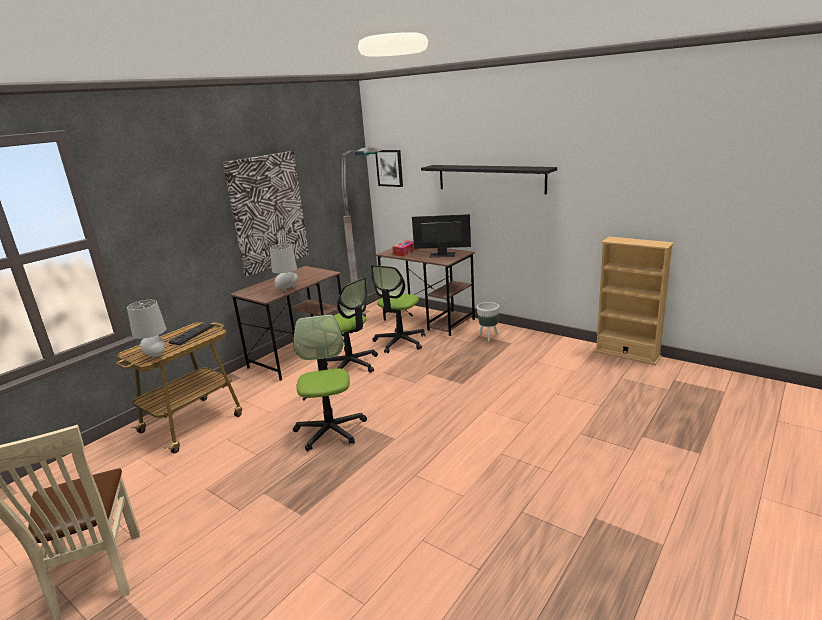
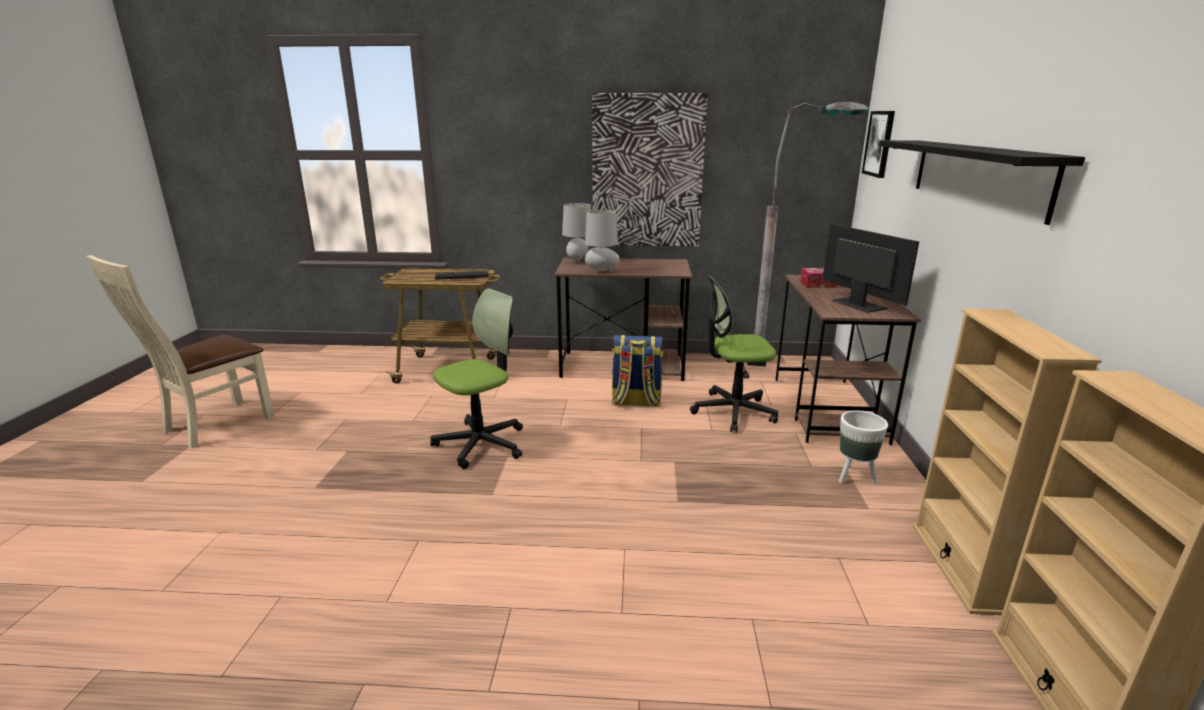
camera: 55 degrees right, 0 degrees up
grey table lamp [127,300,166,360] -> grey table lamp moved to [562,203,591,263]
office chair [326,277,378,373] -> backpack [611,335,664,407]
none -> beige bookcase [912,309,1102,615]

